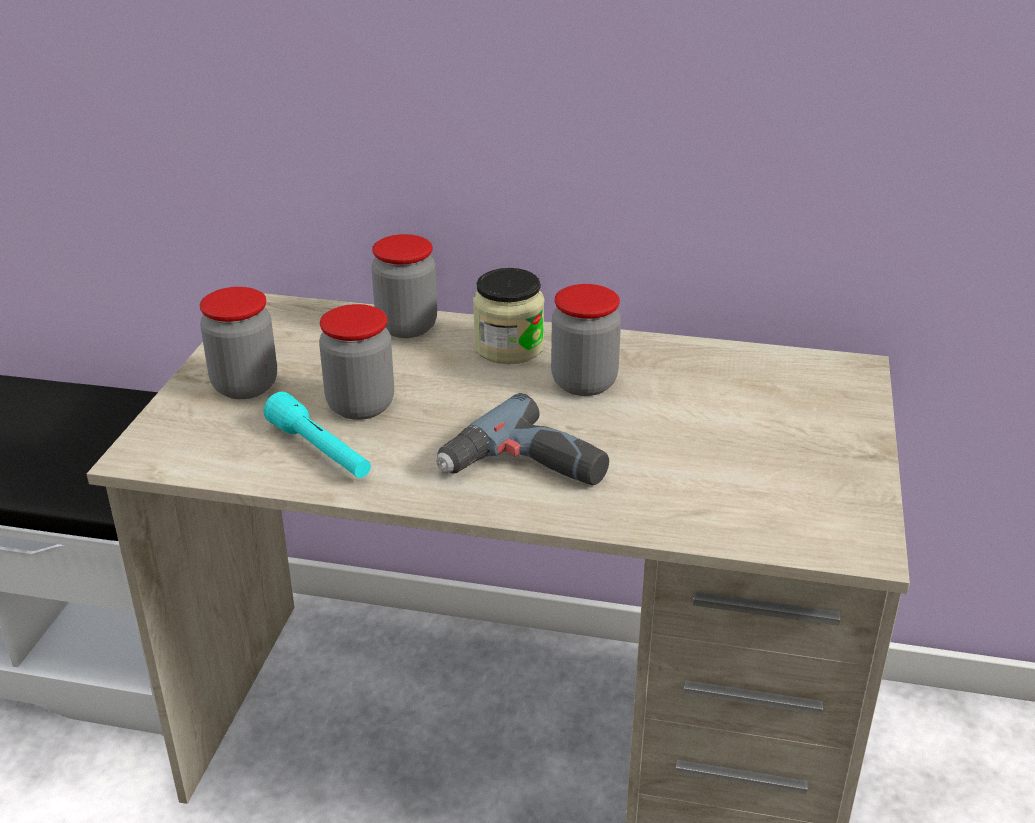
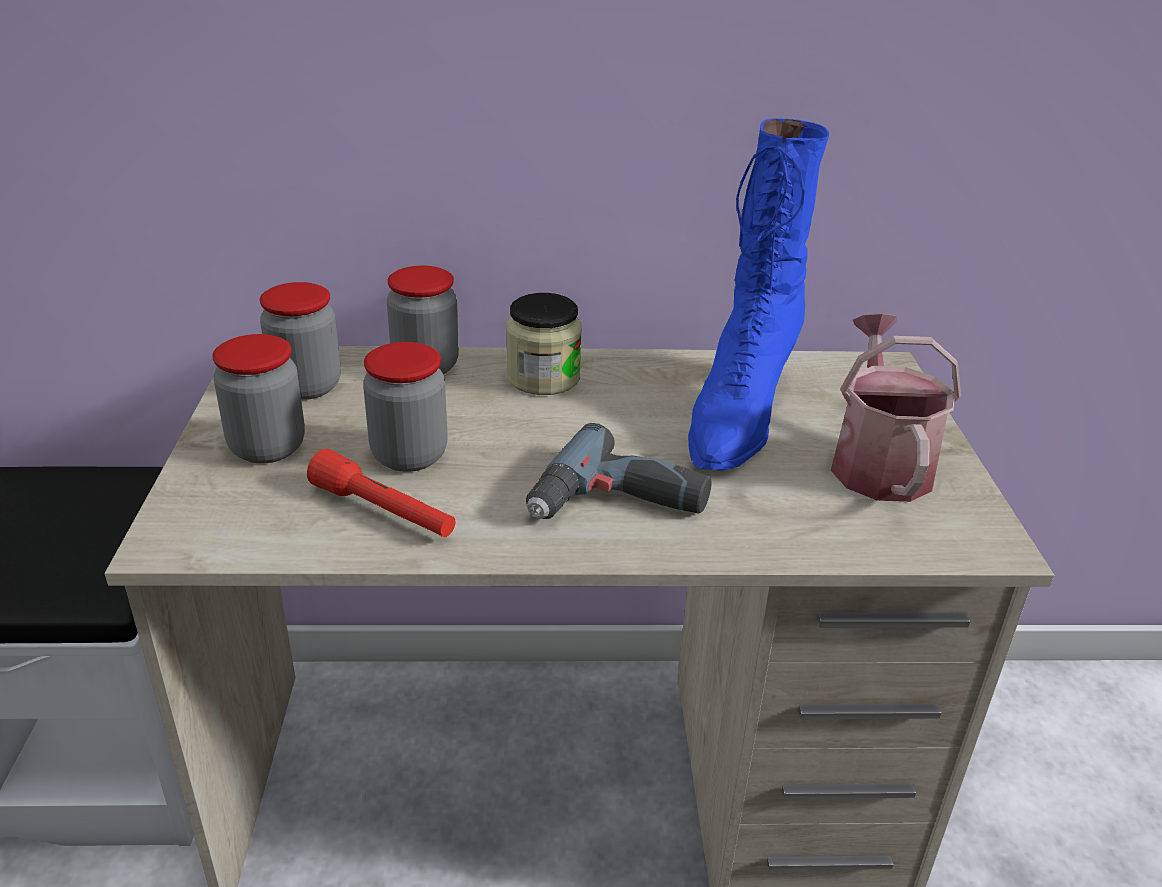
camera: 15 degrees left, 0 degrees up
turquoise flashlight [264,391,371,478] -> red flashlight [307,449,456,537]
jar [551,284,621,396] -> jar moved to [260,282,341,400]
none -> blue boot [688,119,829,470]
none -> watering can [831,313,961,502]

